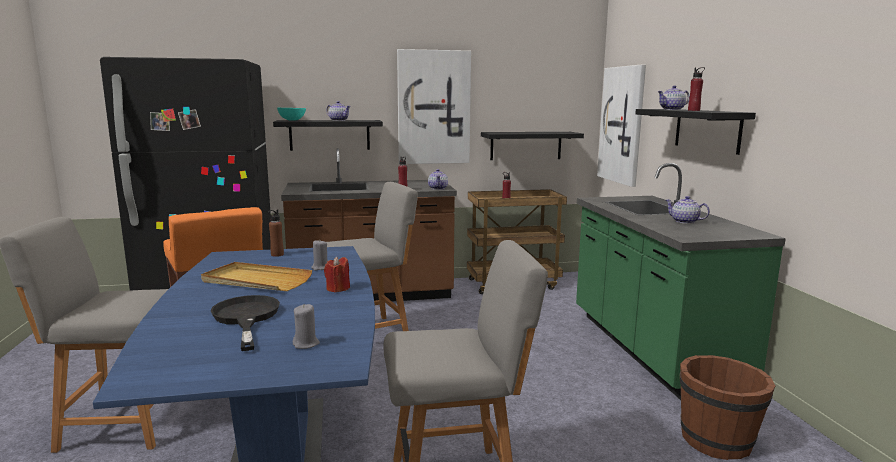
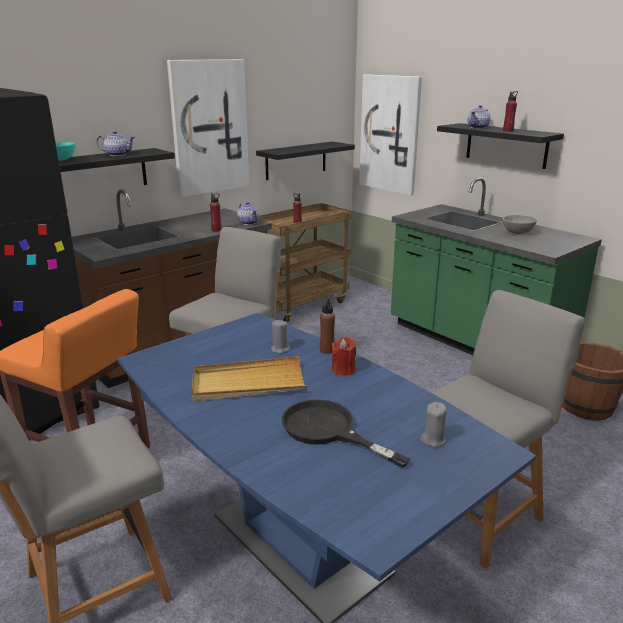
camera: 30 degrees left, 10 degrees up
brown bottle [268,209,284,257] -> brown bottle moved to [320,299,335,354]
teapot [666,196,710,224] -> grey bowl [502,215,537,234]

